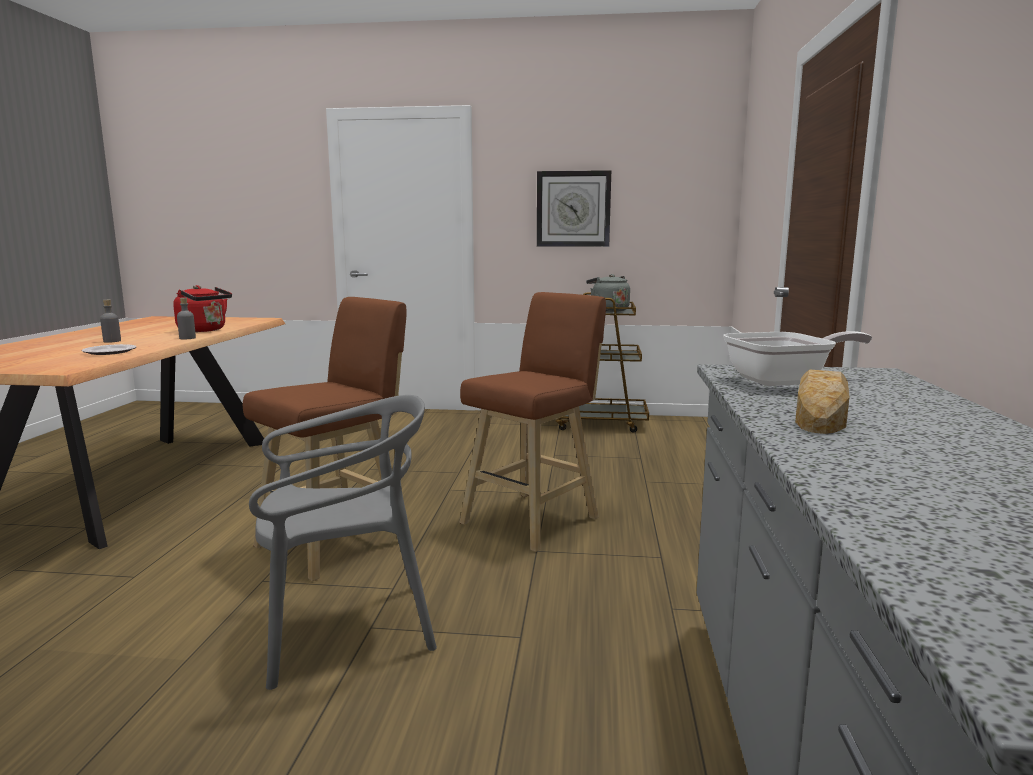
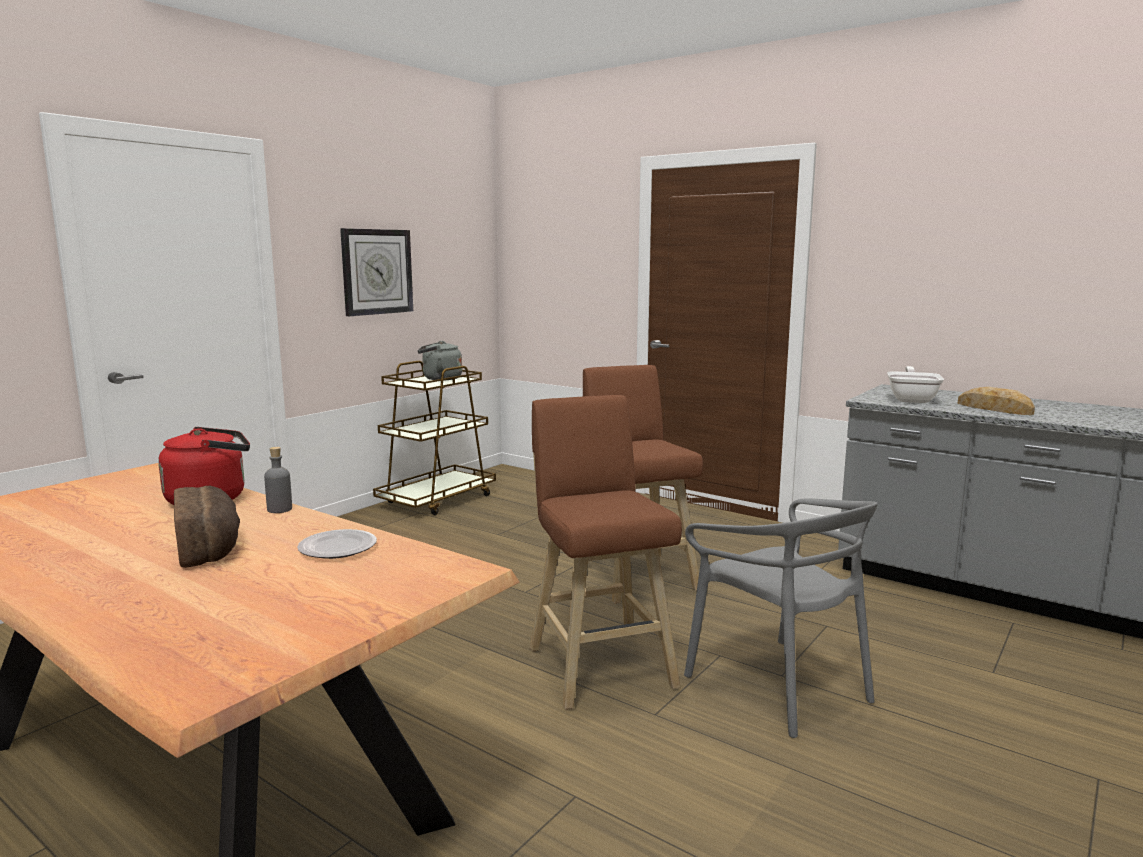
camera: 60 degrees left, 0 degrees up
grey bottle [100,300,121,343] -> bread [174,486,240,568]
grey chair [249,395,437,690] -> grey chair turned 135 degrees clockwise [684,498,878,738]

